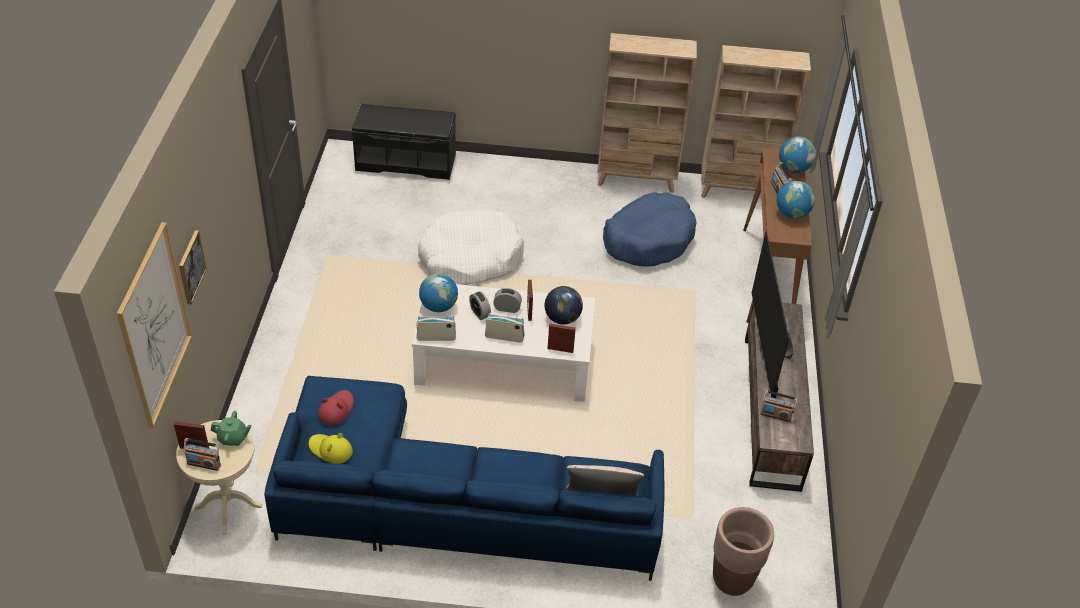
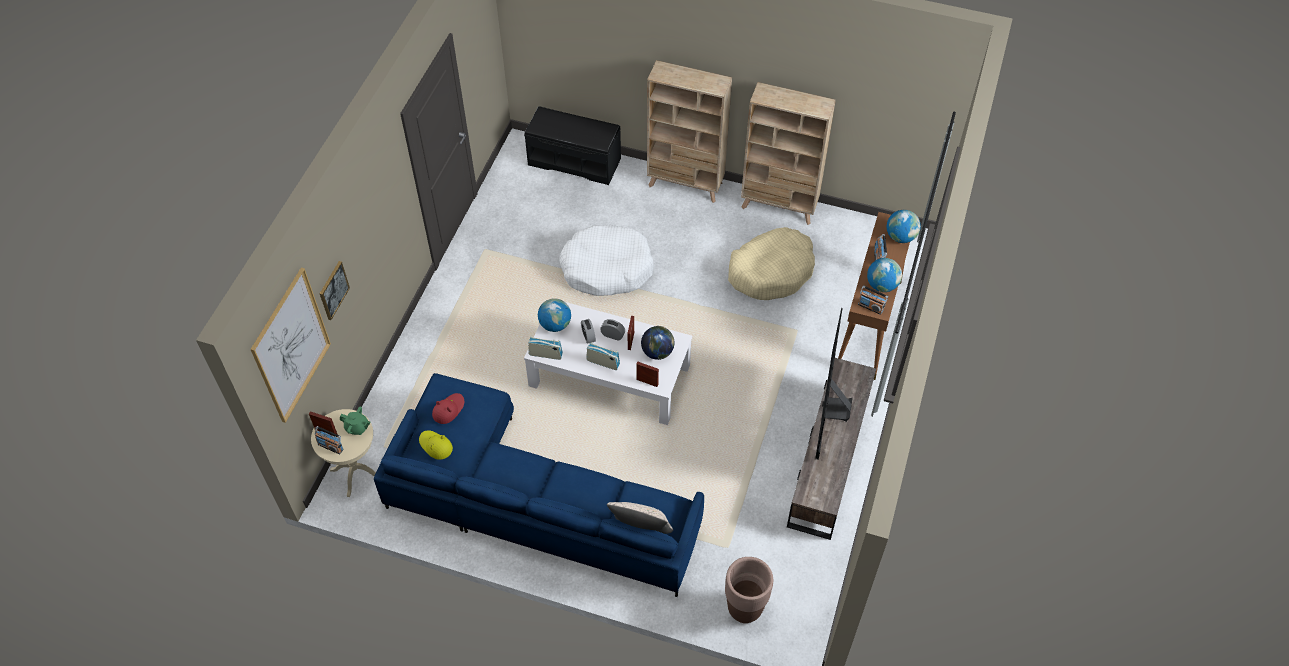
camera: 15 degrees right, 10 degrees up
blue dog bed [603,192,697,267] -> beige dog bed [728,227,815,300]
beige bookcase [701,45,811,198] -> beige bookcase moved to [647,60,732,203]
radio [761,390,798,422] -> radio moved to [858,286,888,315]

